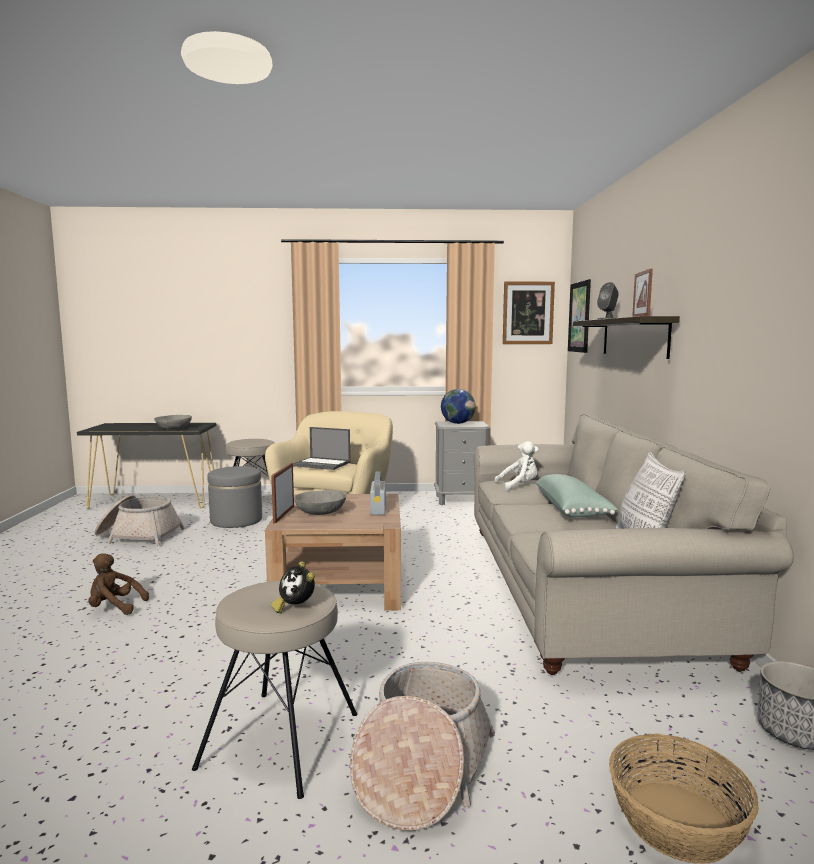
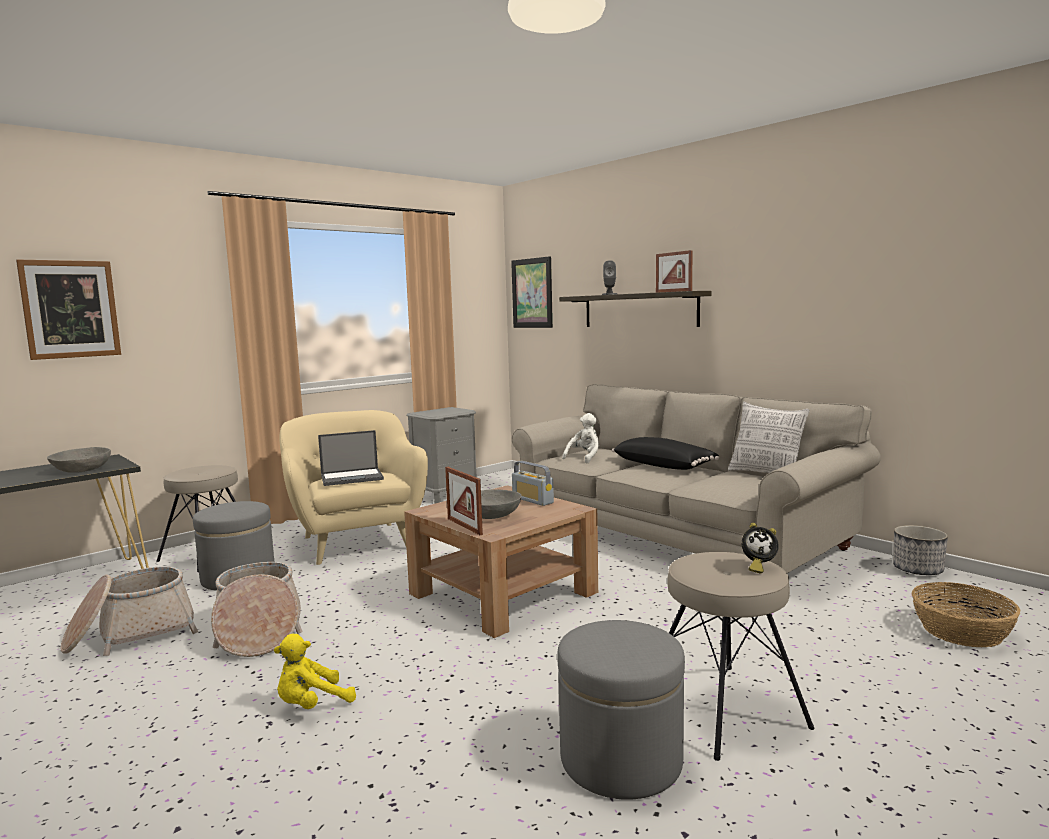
camera: 40 degrees left, 0 degrees up
brown plush toy [89,553,149,615] -> yellow plush toy [274,634,356,709]
basket [350,662,495,831] -> basket moved to [211,562,303,657]
globe [441,389,476,424] -> none
picture [503,281,555,344] -> picture moved to [16,259,121,360]
green pillow [536,474,618,518] -> black pillow [612,437,719,470]
none -> grey ottoman [557,620,685,800]

